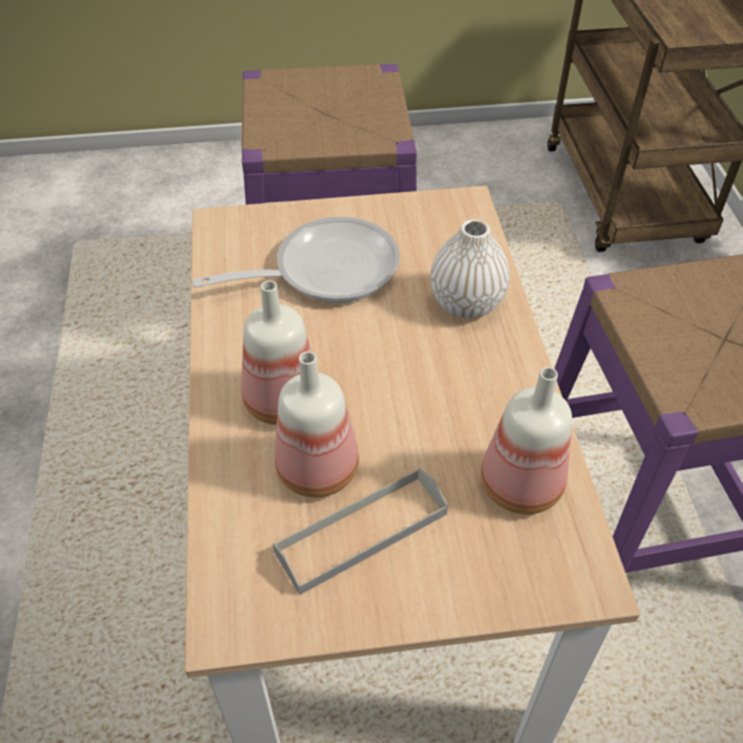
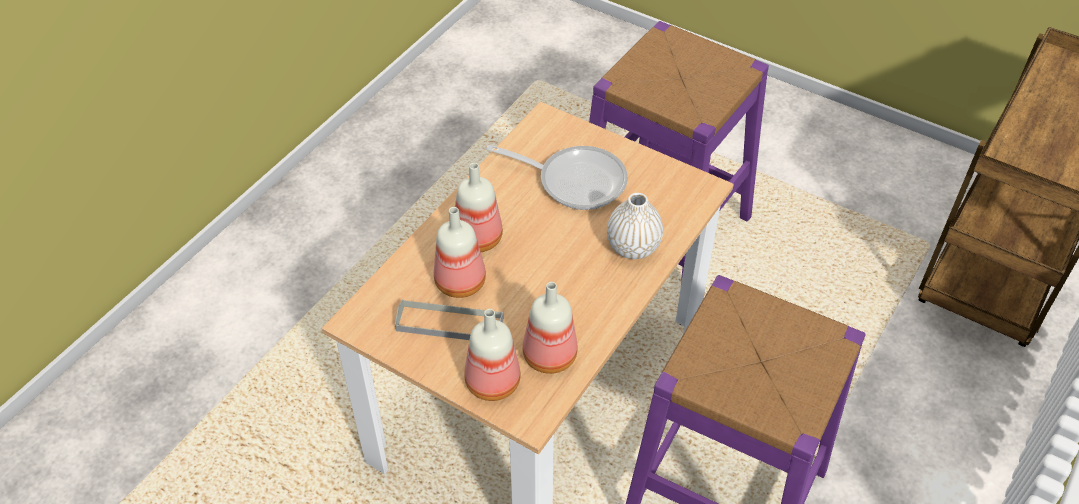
camera: 40 degrees right, 0 degrees up
none -> bottle [464,309,521,401]

